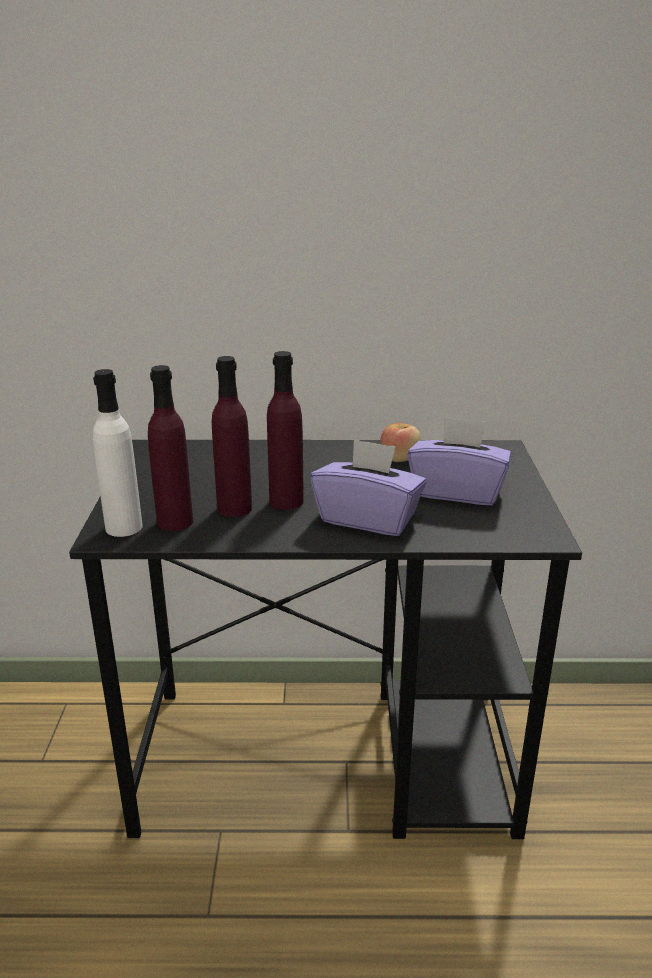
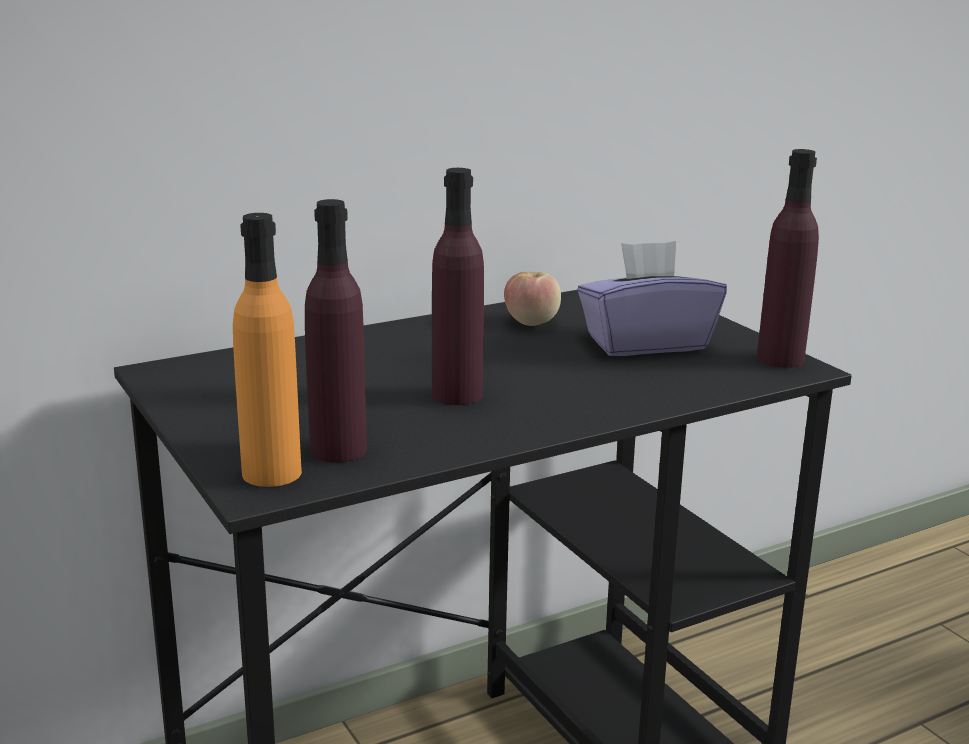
camera: 30 degrees left, 5 degrees down
white bottle [93,369,143,537] -> orange bottle [233,213,302,487]
purple bottle [212,356,252,517] -> purple bottle moved to [757,149,819,368]
purple tissue box [310,438,427,536] -> none

